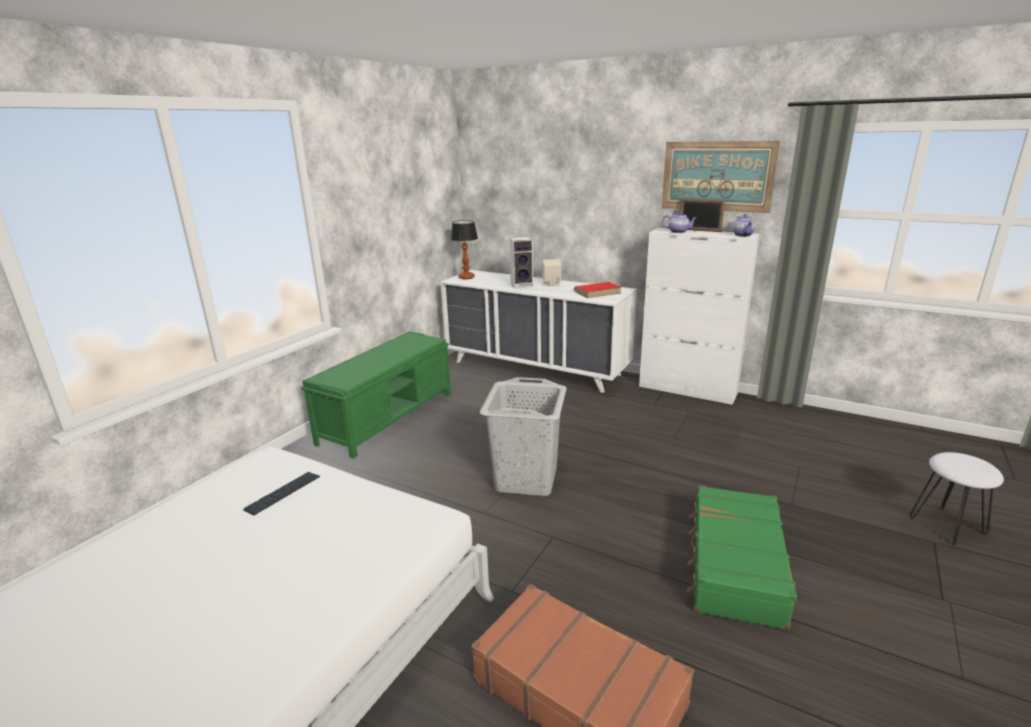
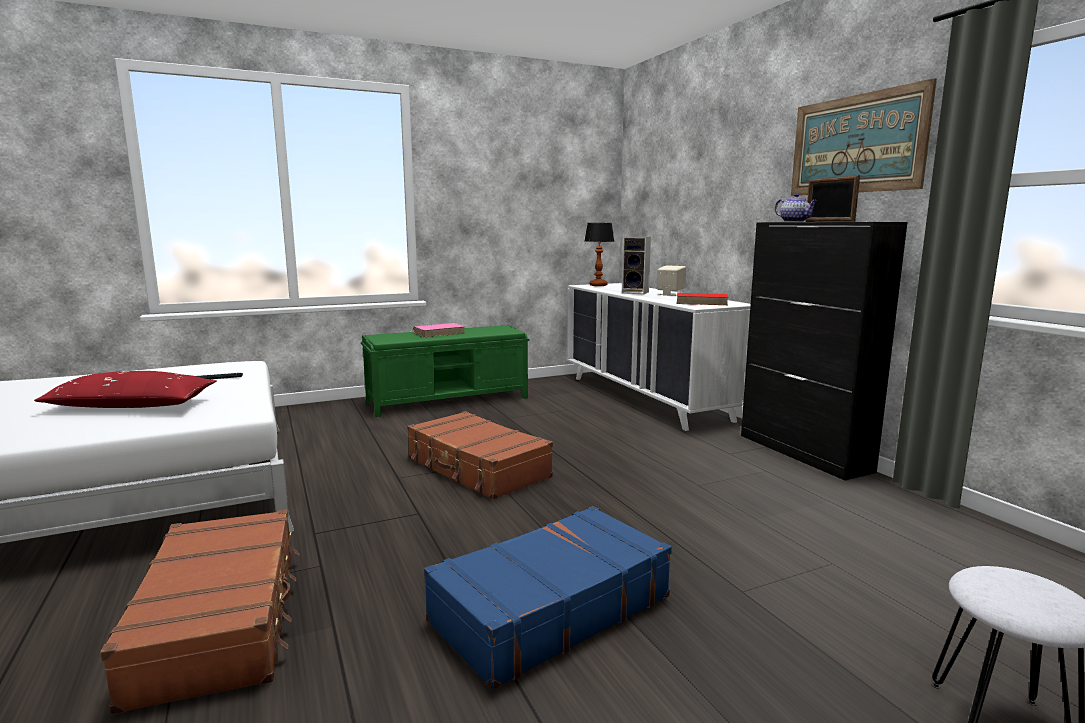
camera: 35 degrees right, 10 degrees down
grey laundry basket [480,377,567,496] -> brown suitcase [407,411,553,500]
white cabinet [639,228,760,405] -> black cabinet [741,222,908,480]
green suitcase [687,485,797,630] -> blue suitcase [424,506,672,690]
teapot [732,214,756,237] -> none
none -> red pillow [34,371,217,408]
none -> pink book [413,323,465,337]

